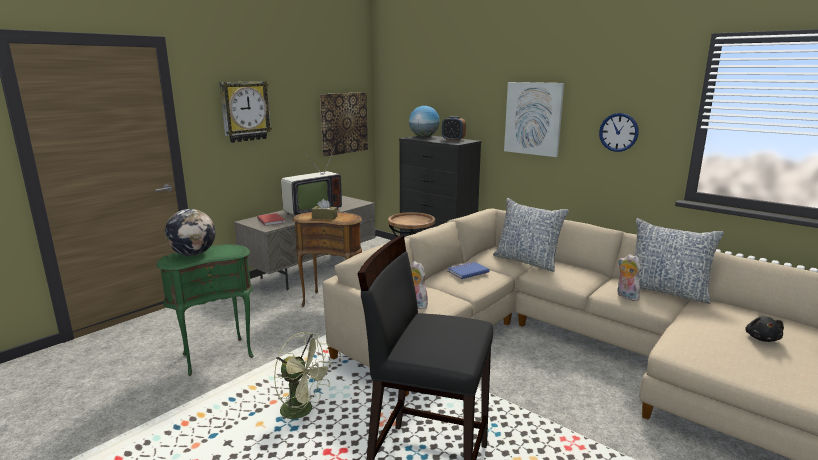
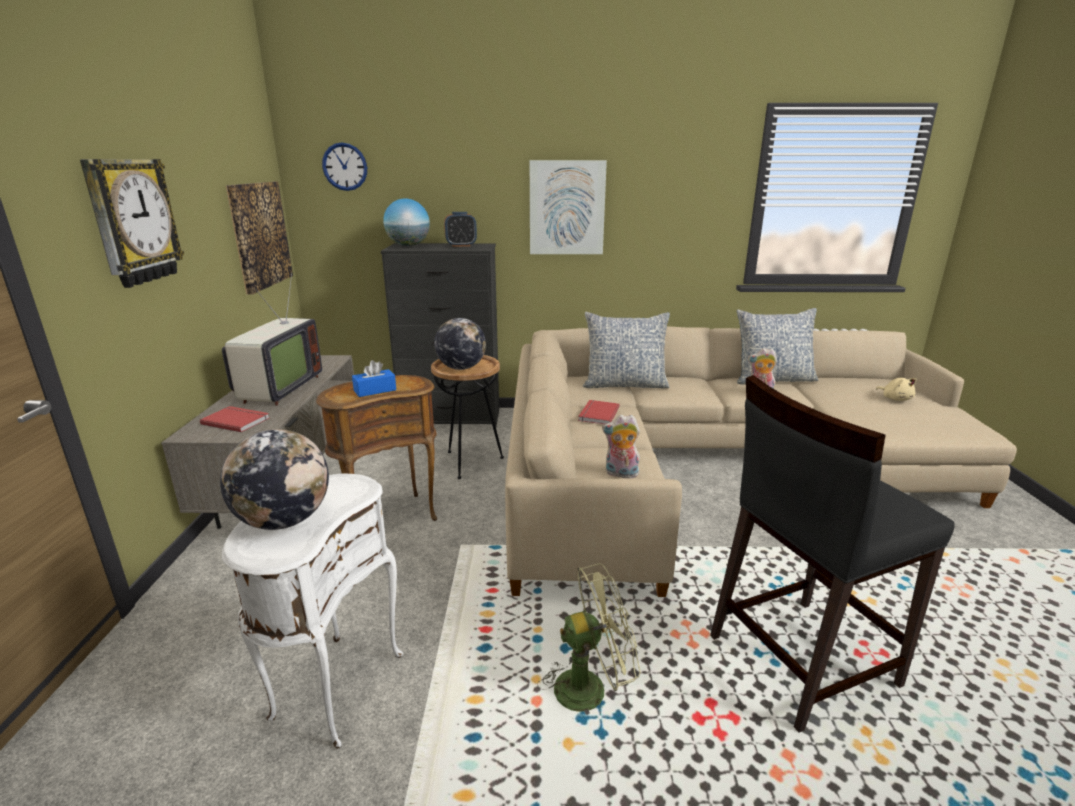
camera: 40 degrees left, 5 degrees up
green side table [156,245,254,376] -> white side table [222,474,403,749]
brown tissue box [312,199,337,220] -> blue tissue box [352,360,396,397]
blue book [448,262,490,279] -> red book [578,400,620,424]
wall clock [599,113,639,152] -> wall clock moved to [322,143,367,191]
black plush toy [745,316,784,342] -> beige plush toy [876,378,916,401]
none -> globe [434,318,486,370]

